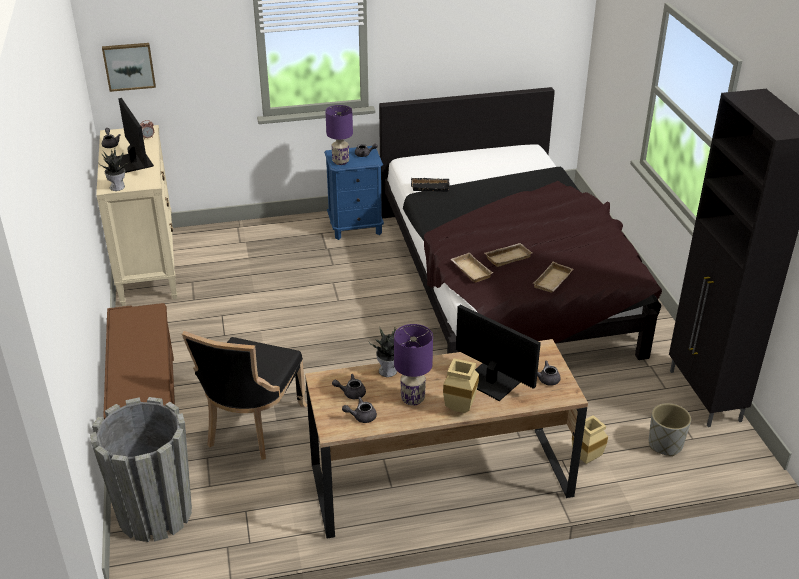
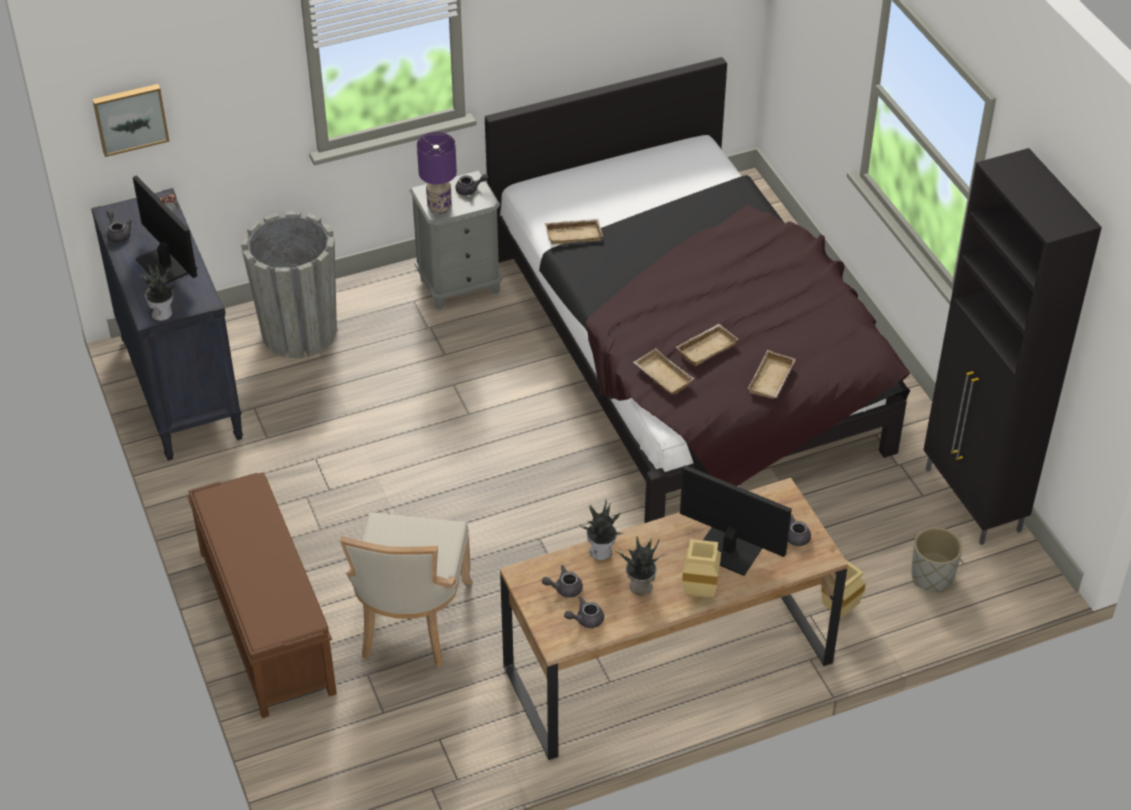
camera: 10 degrees left, 10 degrees up
grey planter [90,397,192,542] -> grey planter moved to [241,211,337,358]
beige dresser [96,125,177,306] -> black dresser [91,188,243,461]
black chair [182,331,307,460] -> beige chair [340,513,473,668]
blue nightstand [324,146,384,240] -> grey nightstand [410,171,502,310]
purple table lamp [394,324,433,406] -> potted plant [617,537,659,596]
black tray [411,178,450,192] -> beige tray [545,219,603,245]

